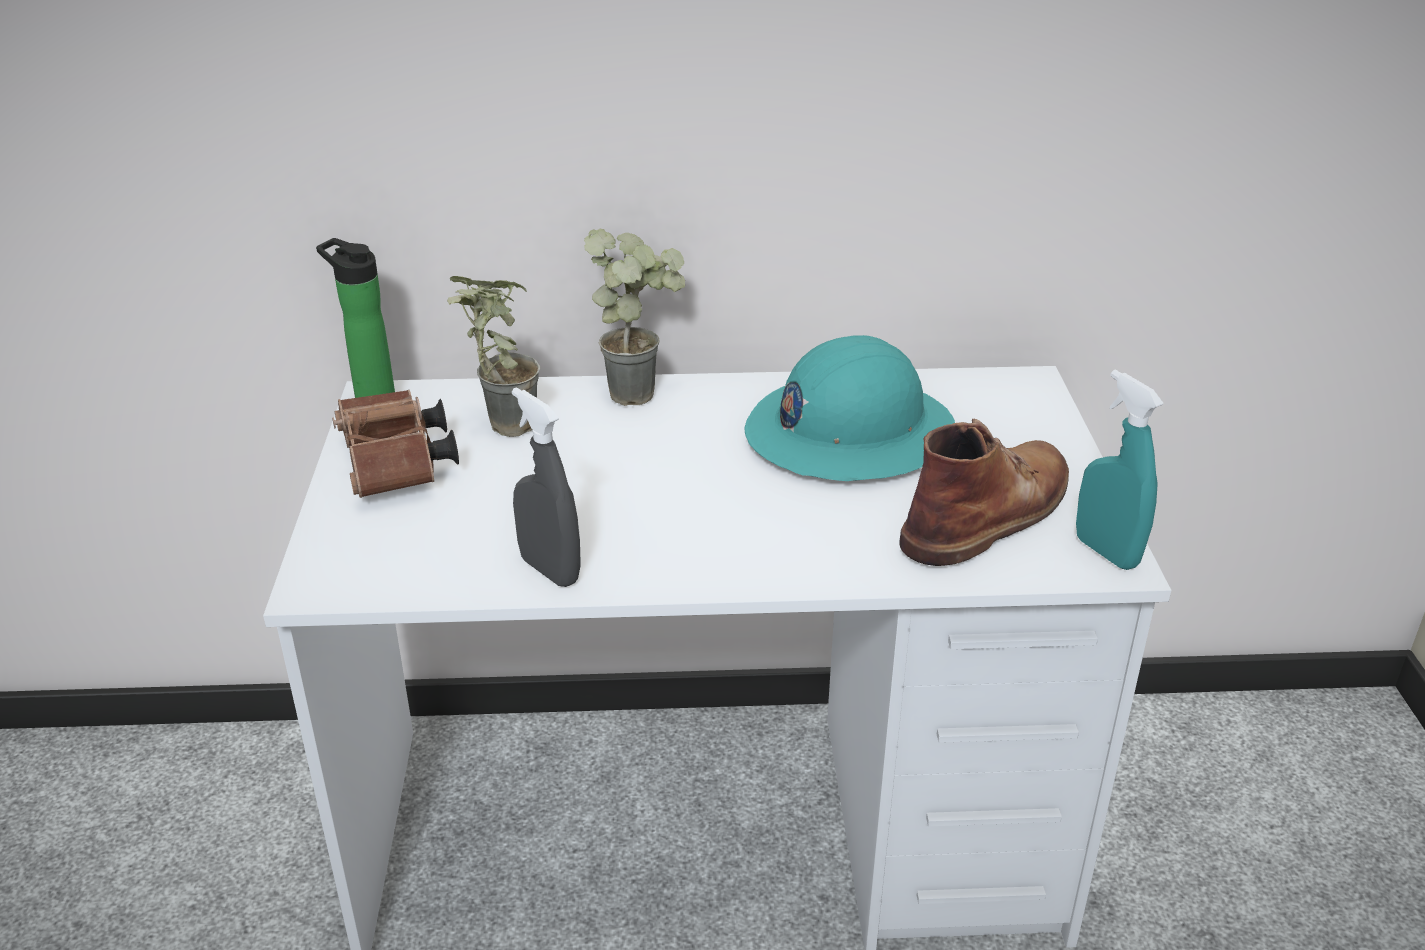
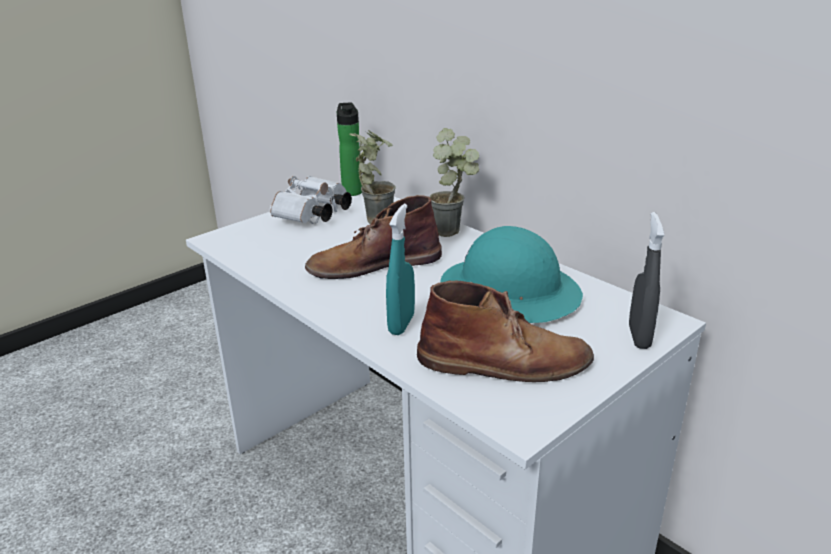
camera: 50 degrees right, 5 degrees down
brown binoculars [332,390,459,498] -> white binoculars [270,176,352,224]
grey spray bottle [512,387,581,587] -> grey spray bottle moved to [629,212,664,349]
turquoise spray bottle [1076,370,1164,570] -> turquoise spray bottle moved to [386,204,415,335]
none -> brown boot [305,195,442,279]

